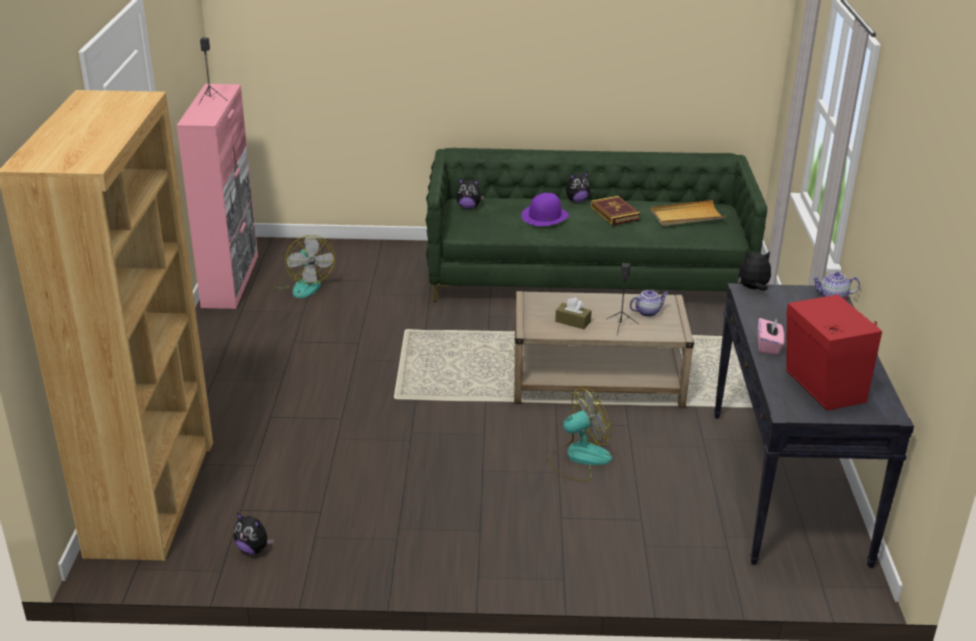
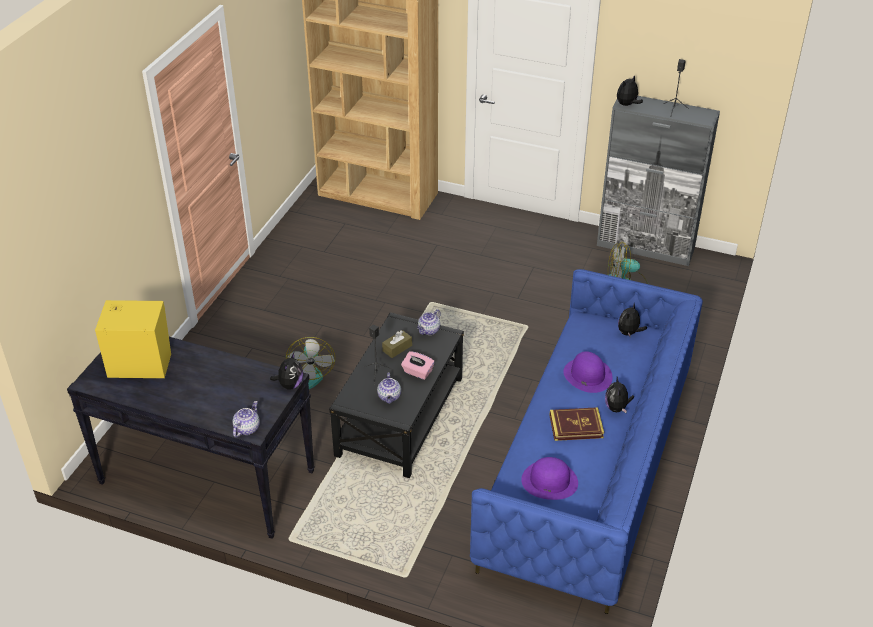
camera: 110 degrees right, 10 degrees up
pink cabinet [177,84,258,309] -> grey cabinet [597,96,720,266]
plush toy [234,513,274,554] -> plush toy moved to [617,75,643,106]
green sofa [425,148,767,302] -> blue sofa [470,269,703,614]
beige coffee table [514,291,694,407] -> black coffee table [329,312,464,478]
beige tray [650,200,727,226] -> purple hat [521,457,578,500]
pink tissue box [757,318,784,355] -> pink tissue box moved to [401,351,435,380]
red speaker [786,295,882,411] -> yellow speaker [95,300,171,378]
none -> teapot [417,309,441,335]

